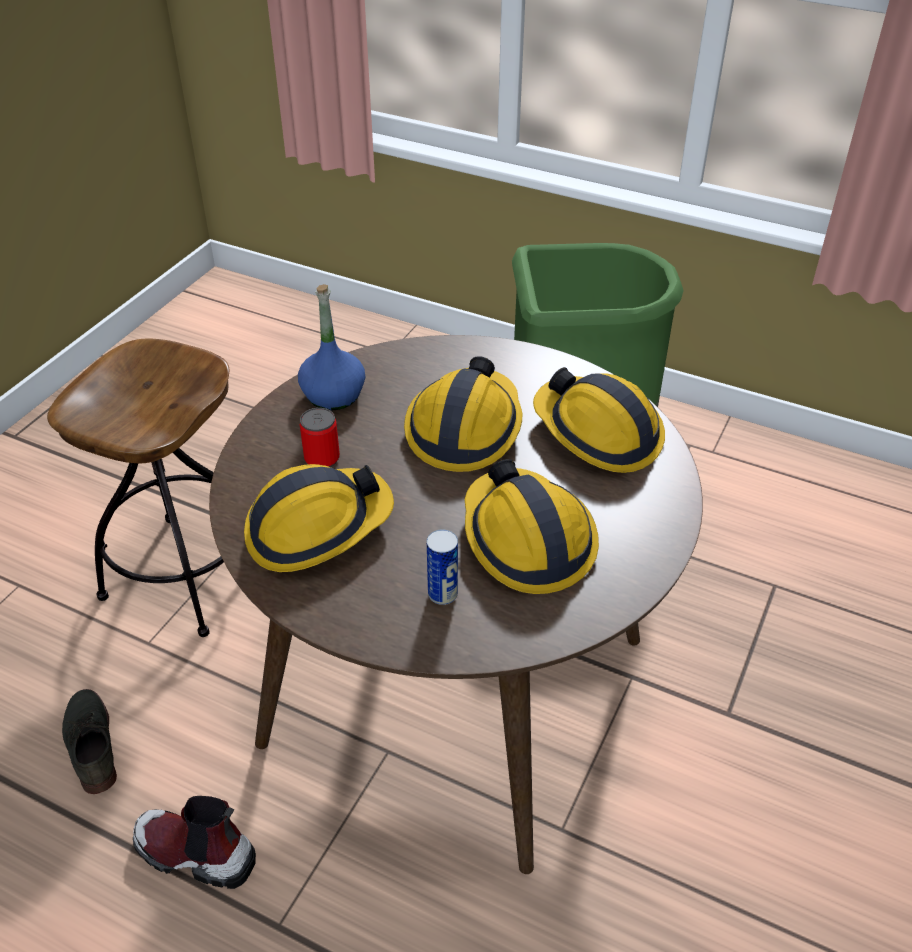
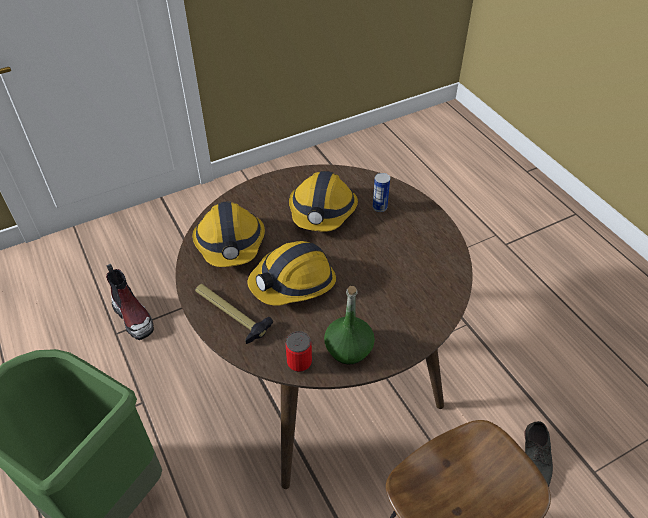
camera: 145 degrees left, 5 degrees up
boot [133,796,256,889] -> boot moved to [106,264,154,340]
hard hat [244,464,394,572] -> none
blue bottle [298,284,365,411] -> green bottle [324,286,375,364]
can [300,408,340,467] -> can moved to [286,331,312,372]
none -> hammer [195,284,273,344]

